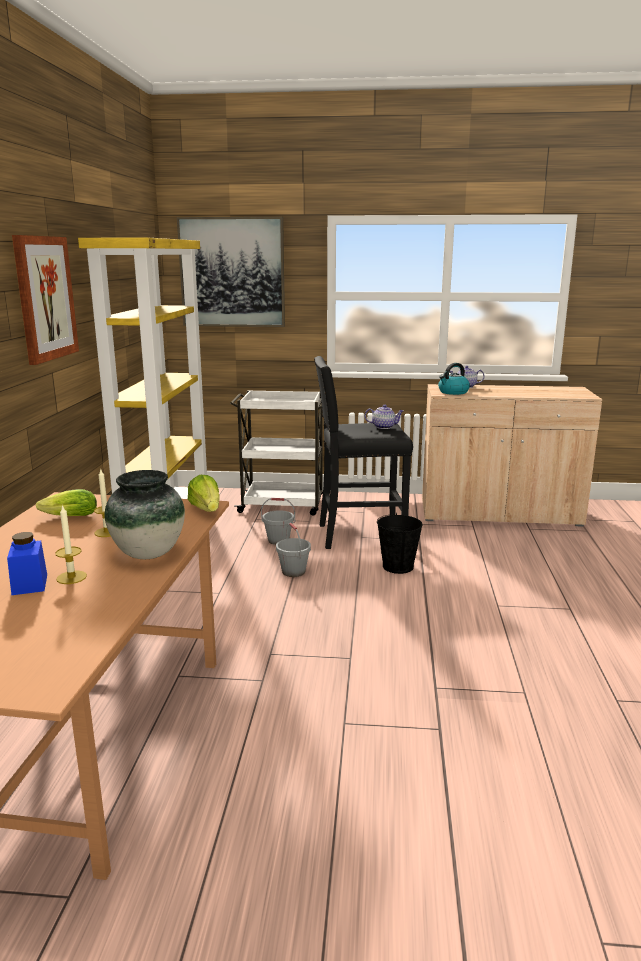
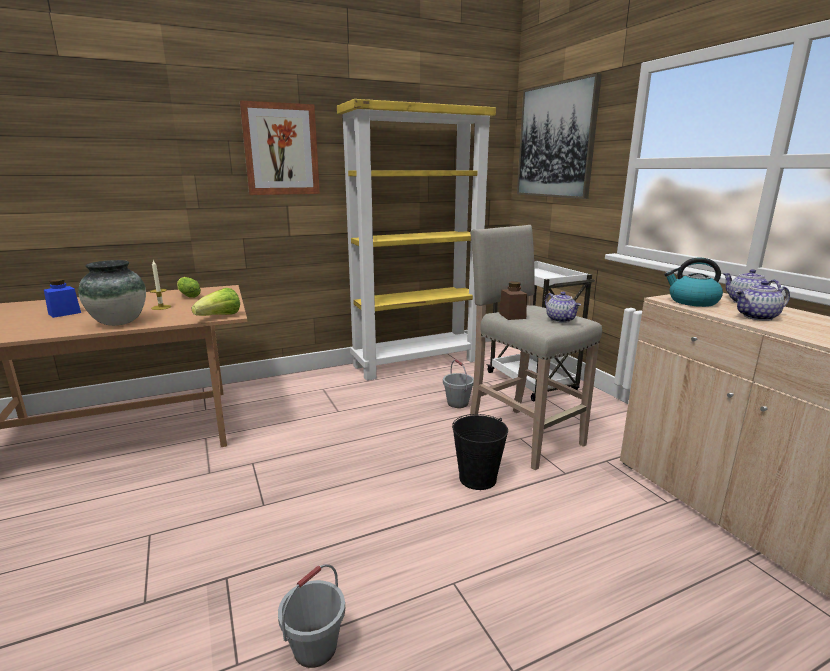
camera: 60 degrees right, 0 degrees up
candle [55,504,87,584] -> none
grey bucket [276,523,311,577] -> grey bucket moved to [278,564,345,668]
black stool [314,356,413,549] -> beige stool [470,225,602,470]
none -> brown jar [499,281,527,320]
none -> teapot [735,281,790,321]

